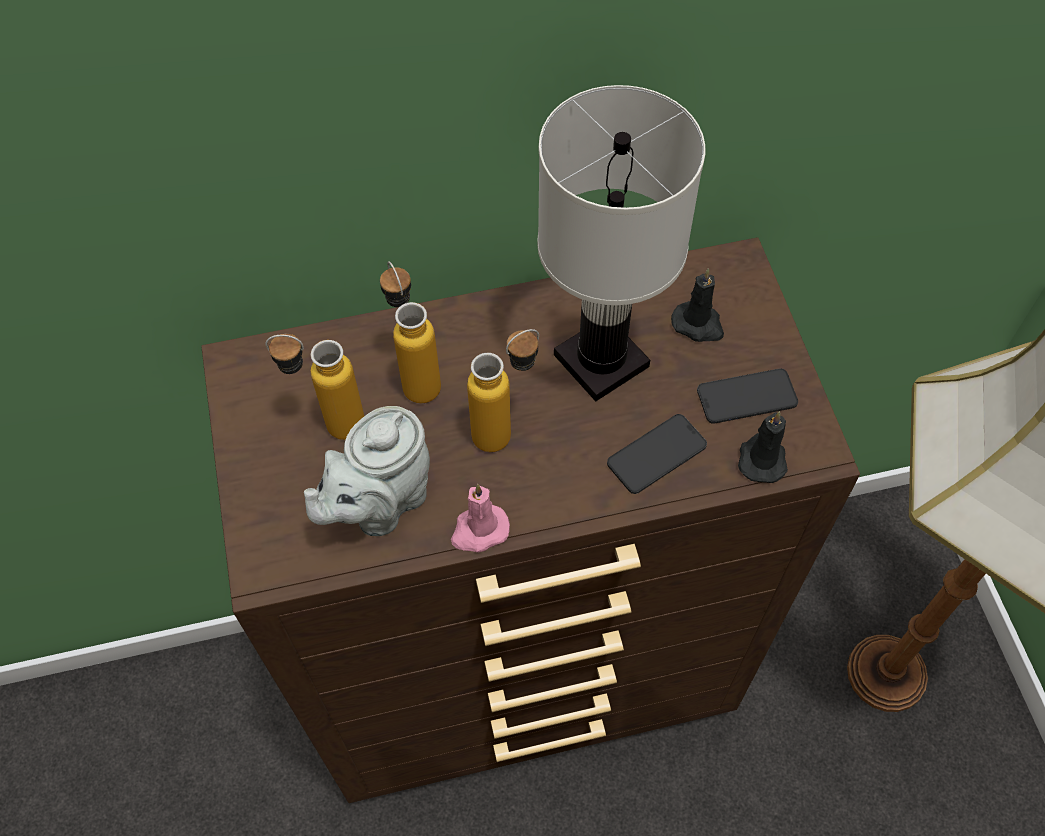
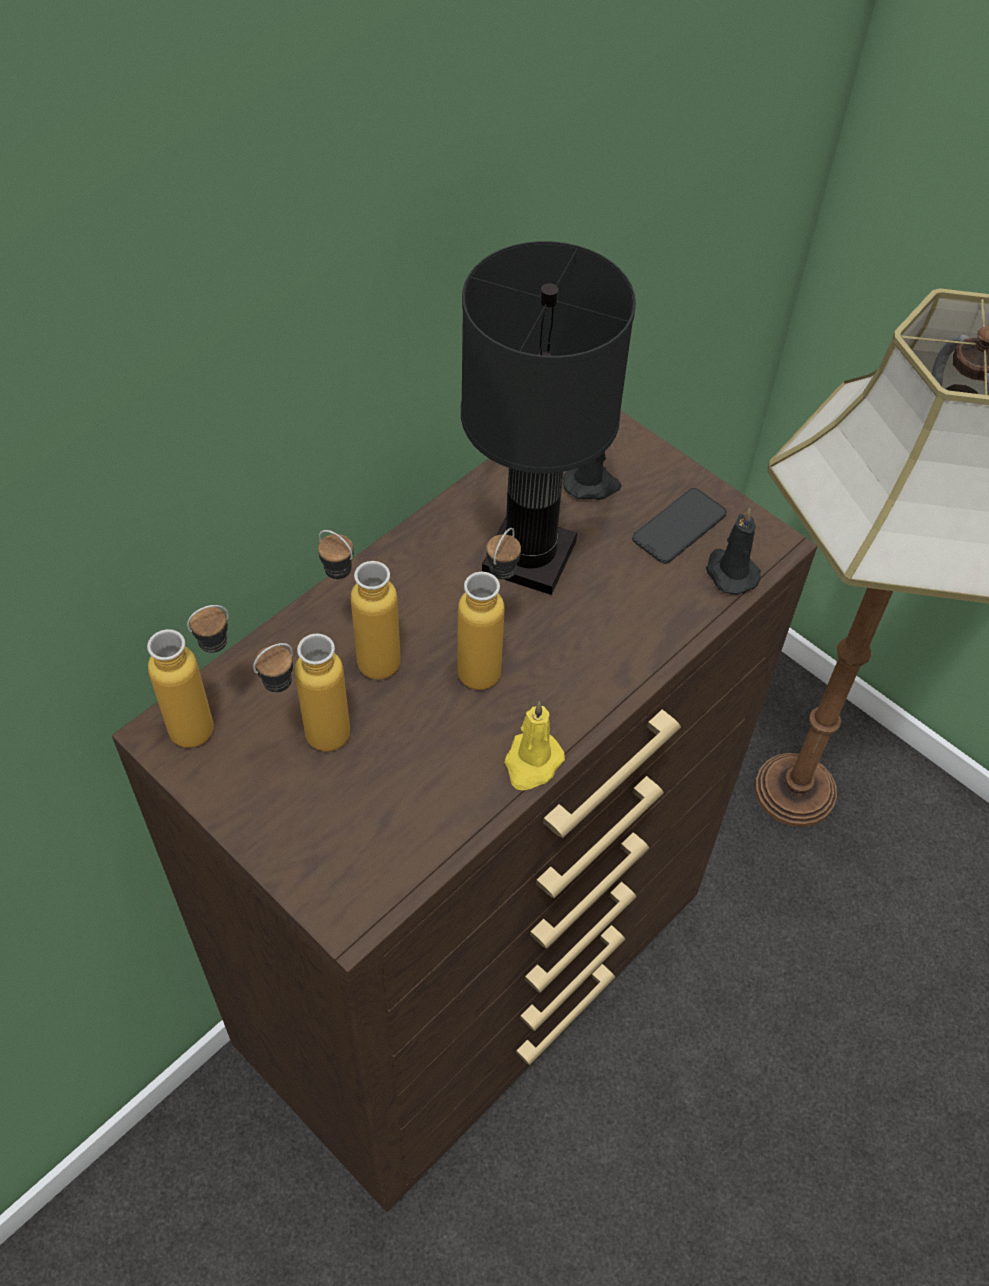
camera: 35 degrees left, 5 degrees down
grey teapot [304,406,430,536] -> none
pink candle [451,484,510,553] -> yellow candle [504,701,565,791]
white table lamp [537,85,705,402] -> black table lamp [461,241,636,595]
phone [607,414,707,494] -> none
none -> bottle [147,605,229,748]

